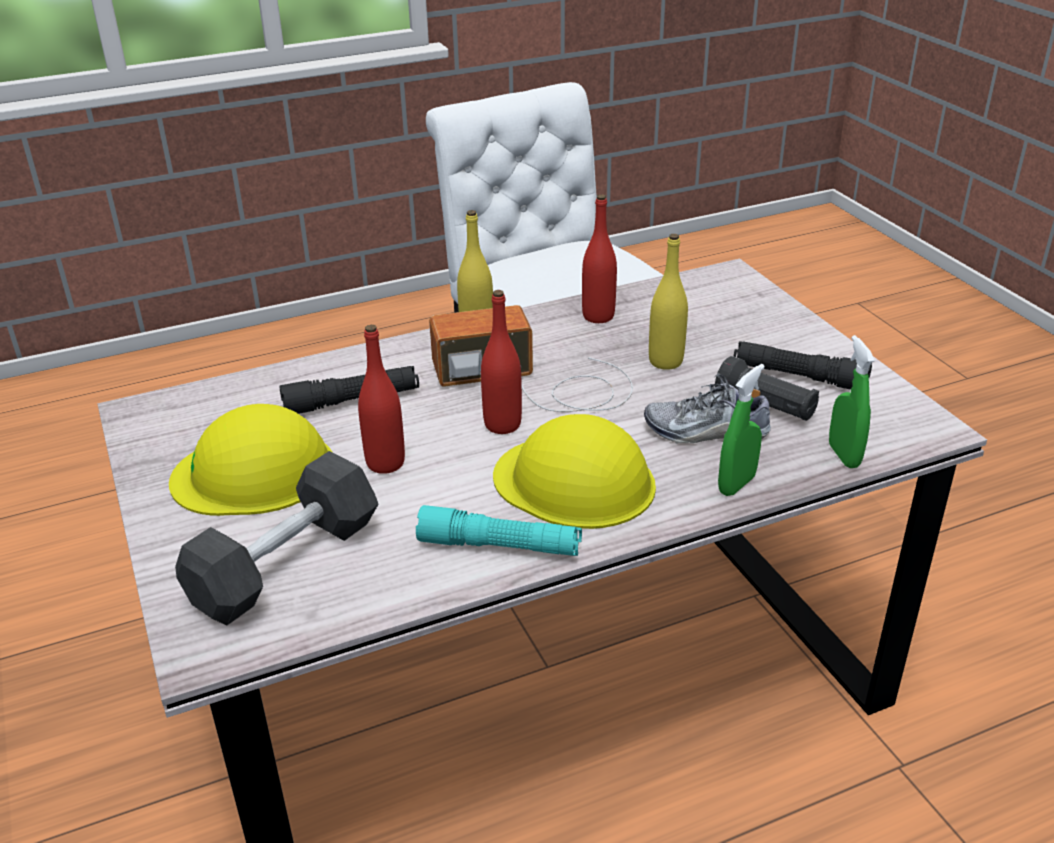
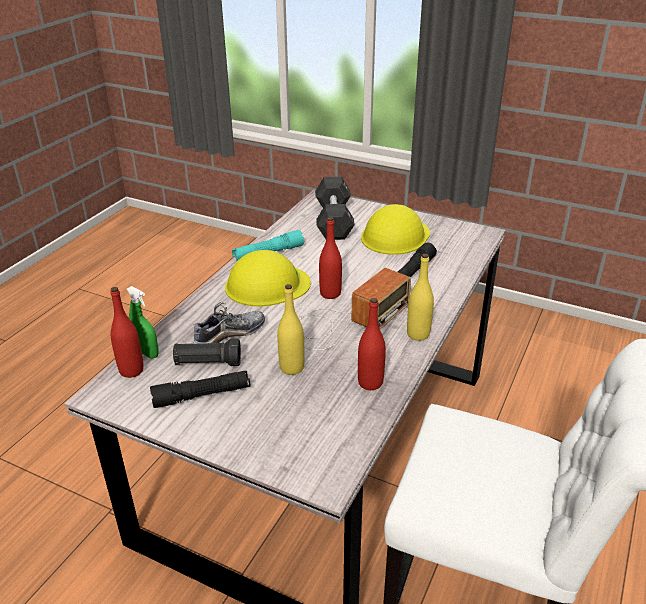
camera: 140 degrees right, 0 degrees up
red bottle [358,325,405,474] -> red bottle moved to [110,287,144,378]
green spray bottle [718,364,765,496] -> none

